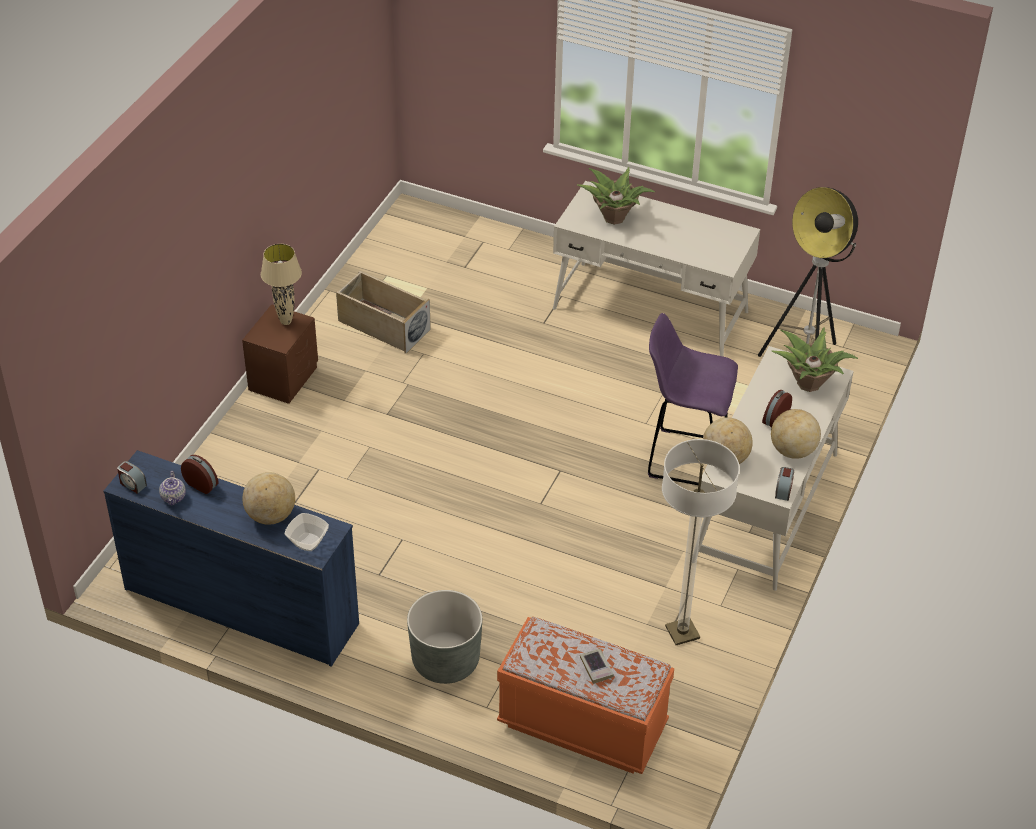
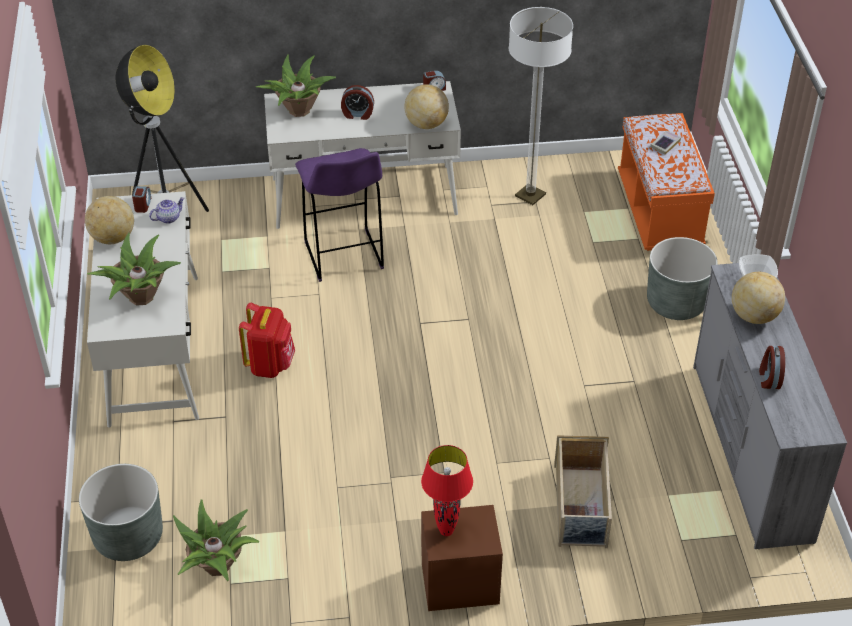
camera: 120 degrees left, 0 degrees up
blue dresser [103,450,359,667] -> grey dresser [693,263,847,549]
alarm clock [117,461,147,494] -> alarm clock moved to [132,186,151,213]
teapot [159,471,186,506] -> teapot moved to [149,197,185,224]
beige table lamp [261,244,302,325] -> red table lamp [421,445,473,536]
beige storage box [336,271,431,354] -> beige storage box moved to [554,435,612,548]
globe [771,409,821,459] -> globe moved to [85,196,134,244]
none -> grey planter [79,464,163,561]
none -> potted plant [173,500,260,581]
none -> red backpack [239,303,295,378]

